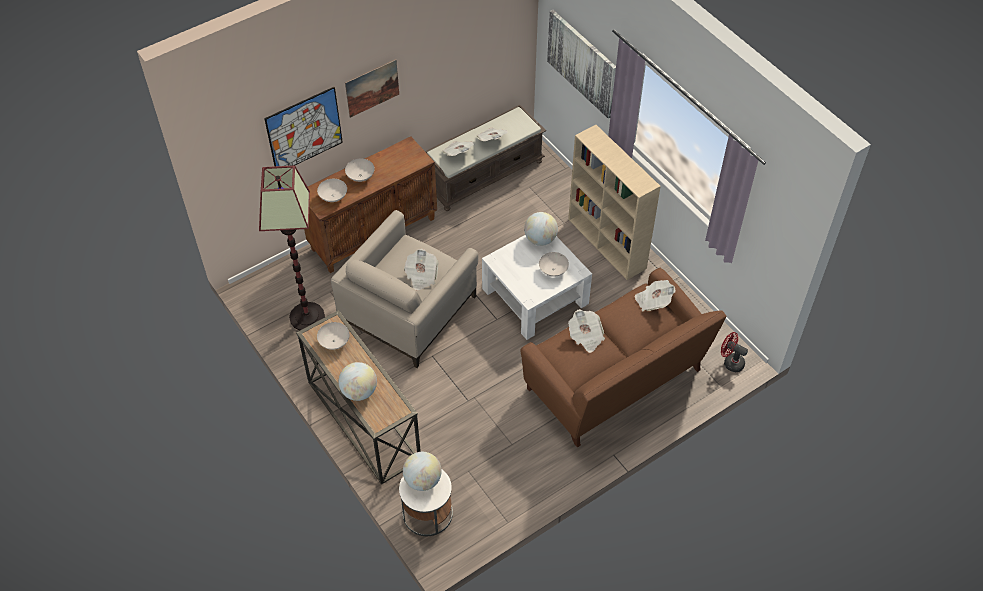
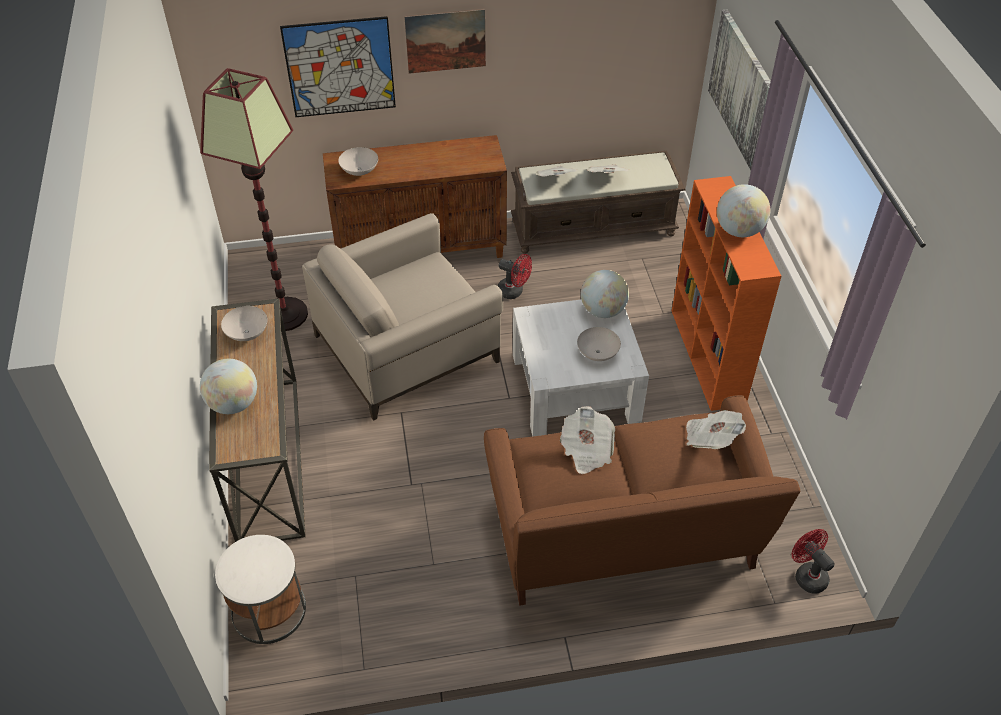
camera: 25 degrees right, 5 degrees down
white bowl [345,159,375,182] -> none
globe [403,452,442,491] -> globe moved to [717,184,770,237]
newspaper [404,249,439,291] -> none
beige bookcase [568,125,661,280] -> orange bookcase [672,176,781,411]
none -> red fan [498,254,532,299]

